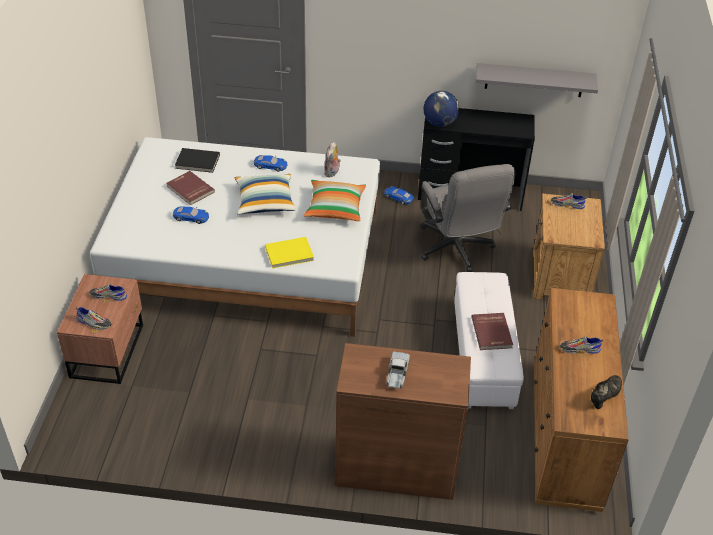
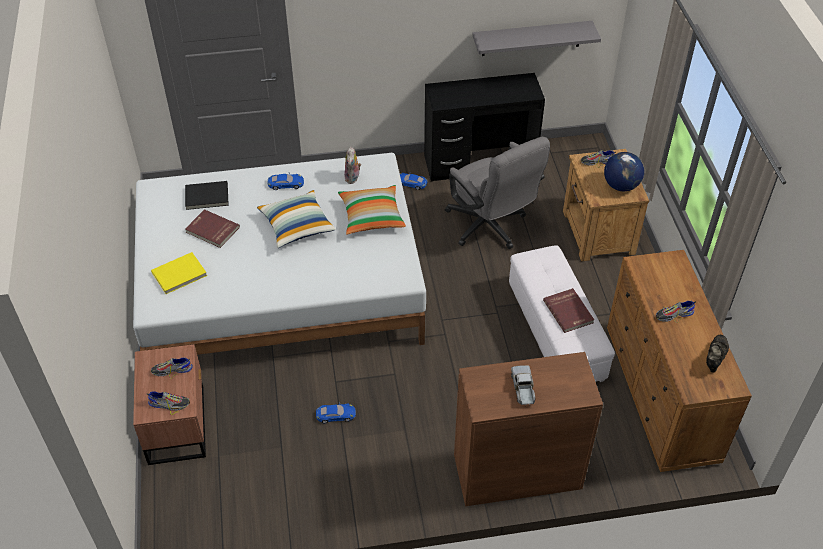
camera: 15 degrees left, 5 degrees up
blue toy car [173,206,209,224] -> blue toy car moved to [316,402,356,423]
yellow book [265,237,314,269] -> yellow book moved to [151,252,207,294]
globe [424,91,459,127] -> globe moved to [604,152,644,191]

